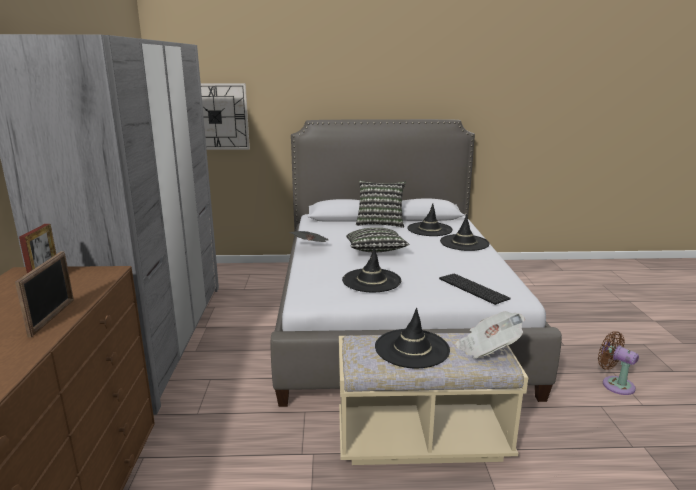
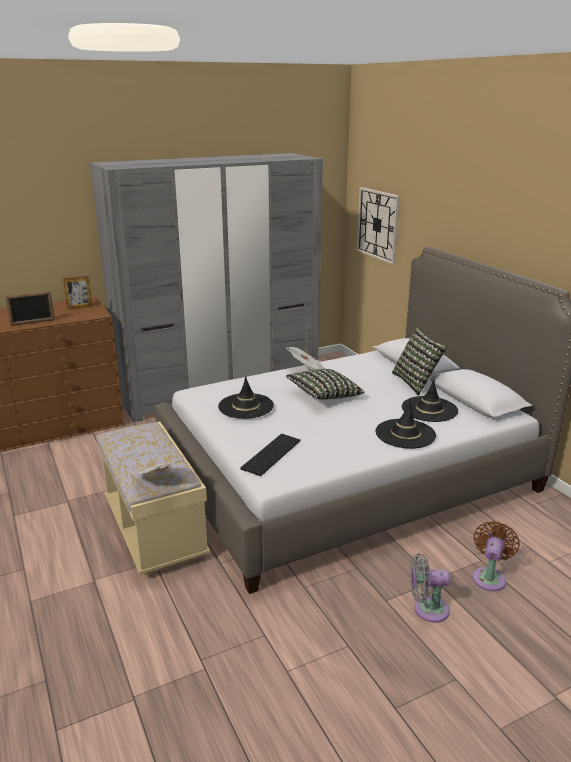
camera: 65 degrees right, 5 degrees up
black hat [375,308,450,368] -> none
brown fan [598,331,639,395] -> brown fan moved to [472,521,520,591]
none -> grey fan [410,553,450,623]

